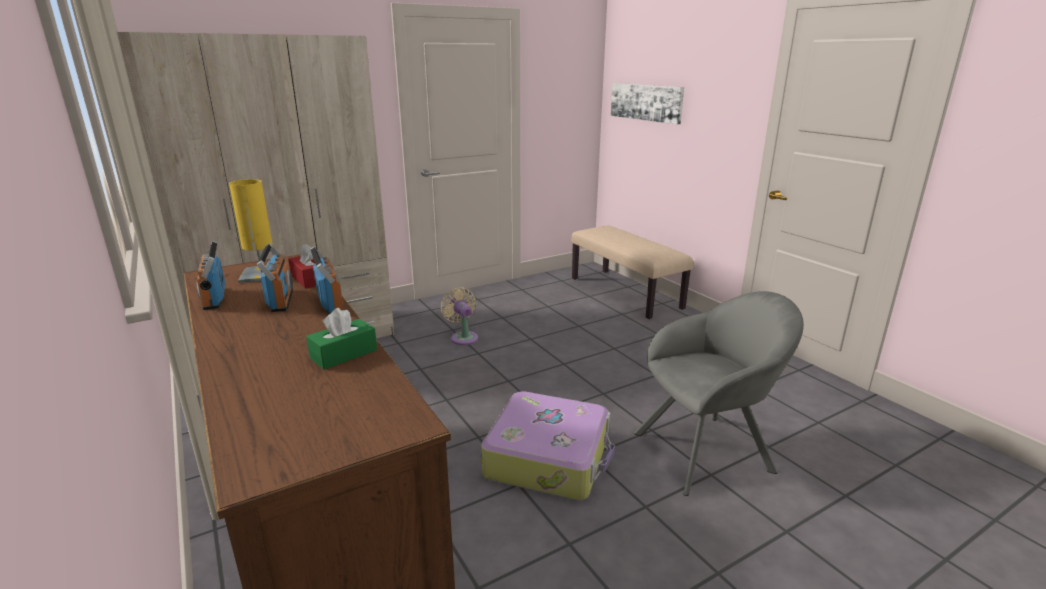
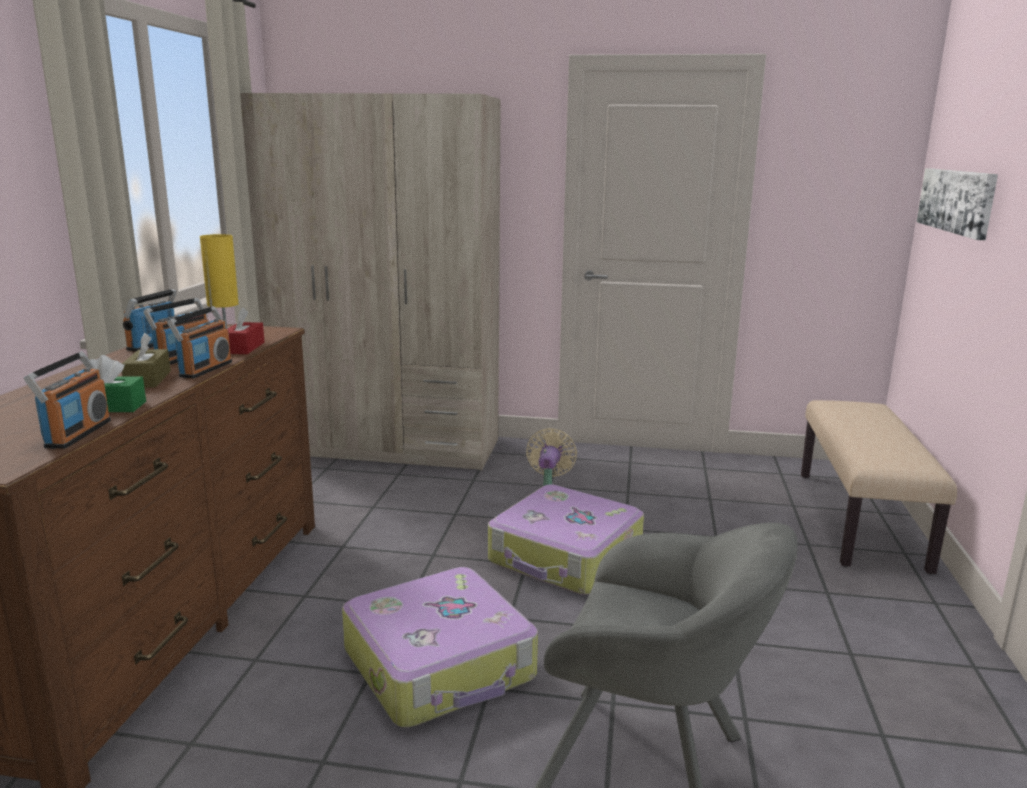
camera: 40 degrees right, 5 degrees down
none -> radio [24,351,111,449]
none -> brown tissue box [122,333,171,388]
none -> suitcase [488,485,644,595]

